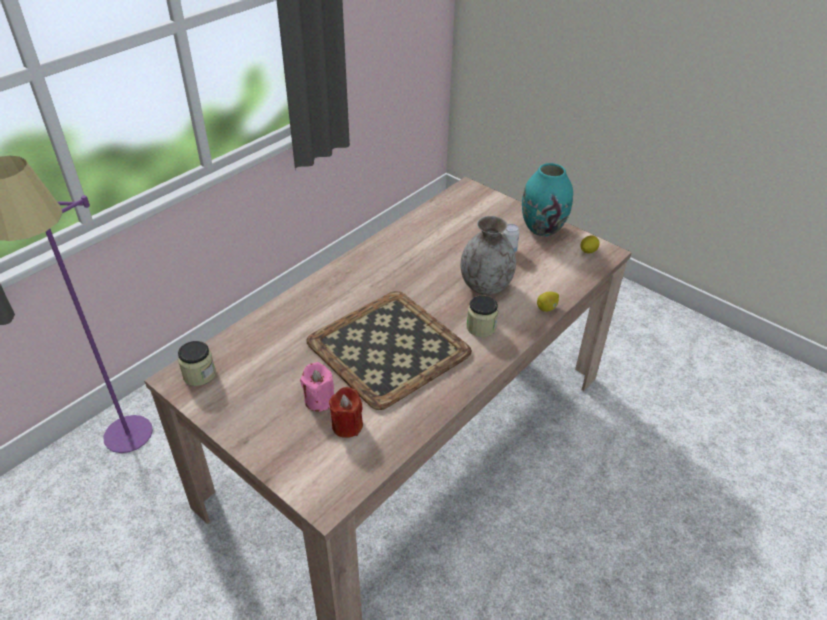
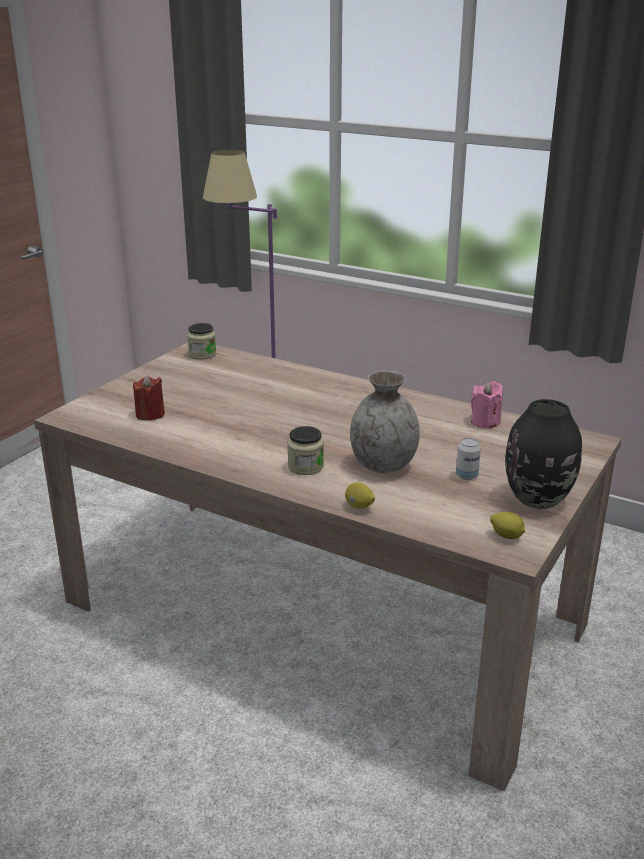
camera: 80 degrees right, 15 degrees down
pink candle [300,362,334,412] -> pink candle moved to [471,381,503,429]
tray [307,291,472,410] -> none
turquoise vase [522,163,573,237] -> black vase [505,399,582,509]

